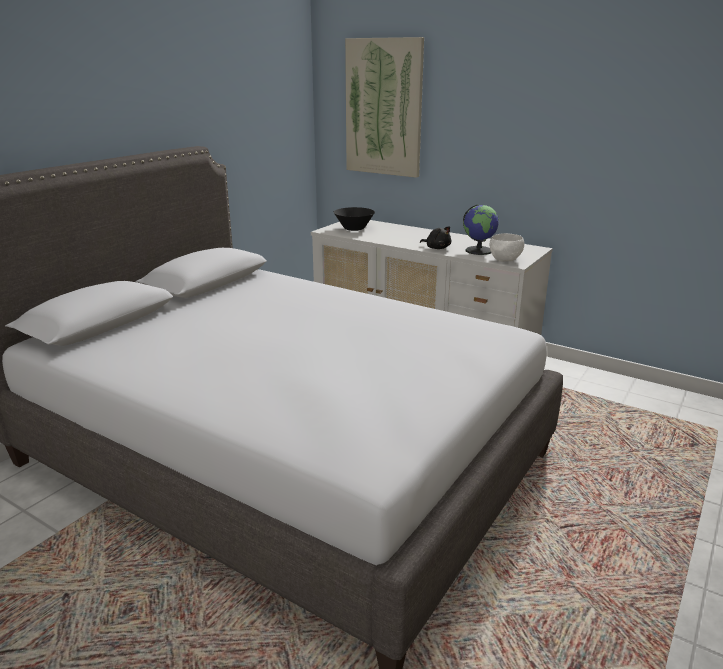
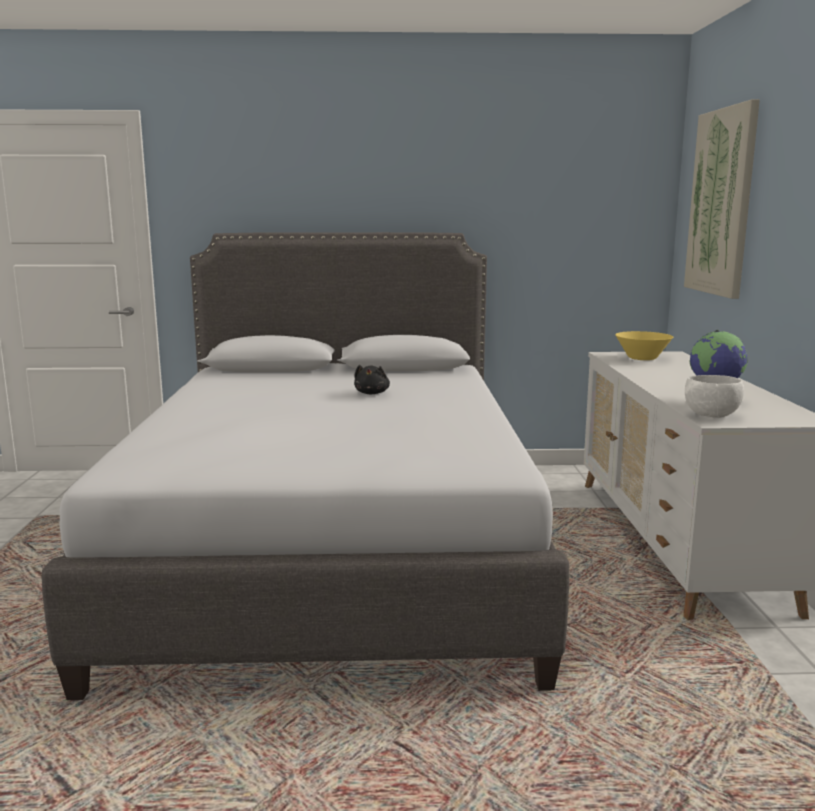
camera: 55 degrees right, 10 degrees down
black bowl [334,207,375,231] -> yellow bowl [615,331,673,360]
black plush toy [420,226,451,249] -> black plush toy moved to [354,365,390,394]

